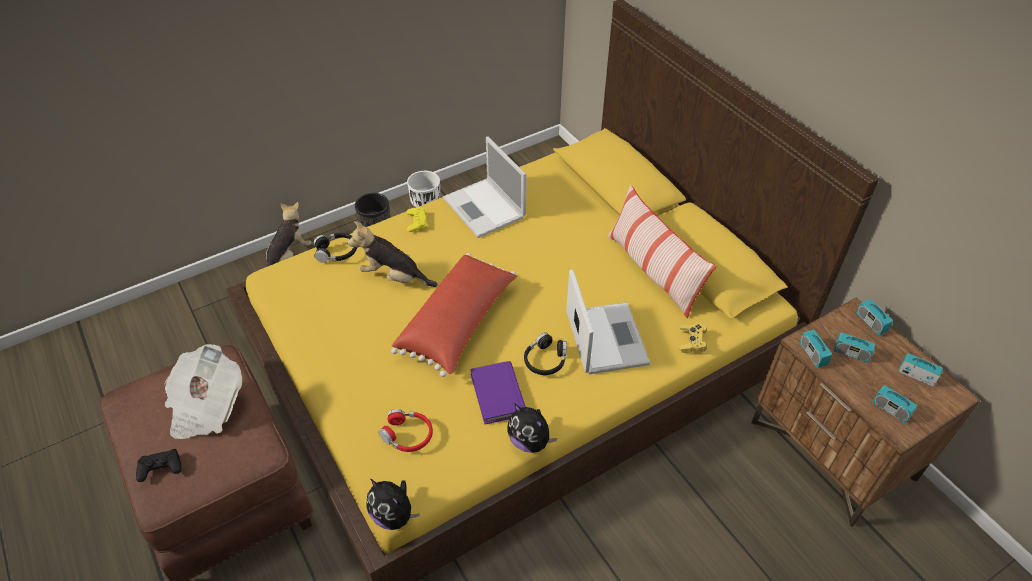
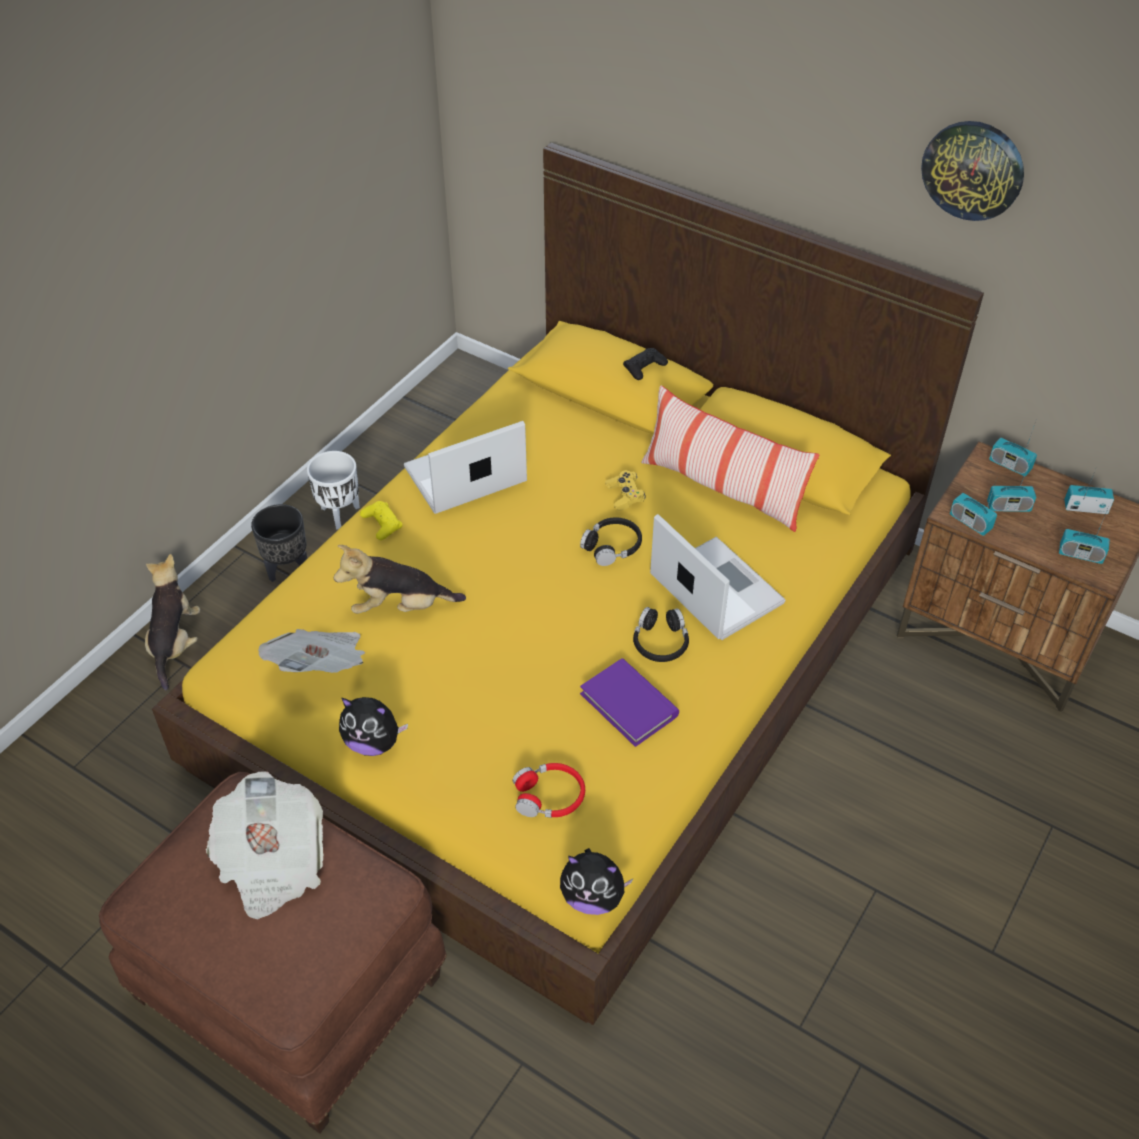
camera: 25 degrees left, 0 degrees up
black game controller [136,449,182,482] -> black game controller moved to [623,348,668,380]
black headphones [314,233,357,263] -> black headphones moved to [580,517,642,566]
red pillow [391,253,517,377] -> none
laptop [443,137,526,238] -> laptop turned 120 degrees clockwise [404,421,527,514]
plush toy [507,404,558,453] -> plush toy moved to [339,697,408,756]
yellow game controller [679,323,707,353] -> yellow game controller moved to [605,470,646,511]
none -> newspaper [258,629,365,673]
none -> wall clock [921,121,1024,221]

